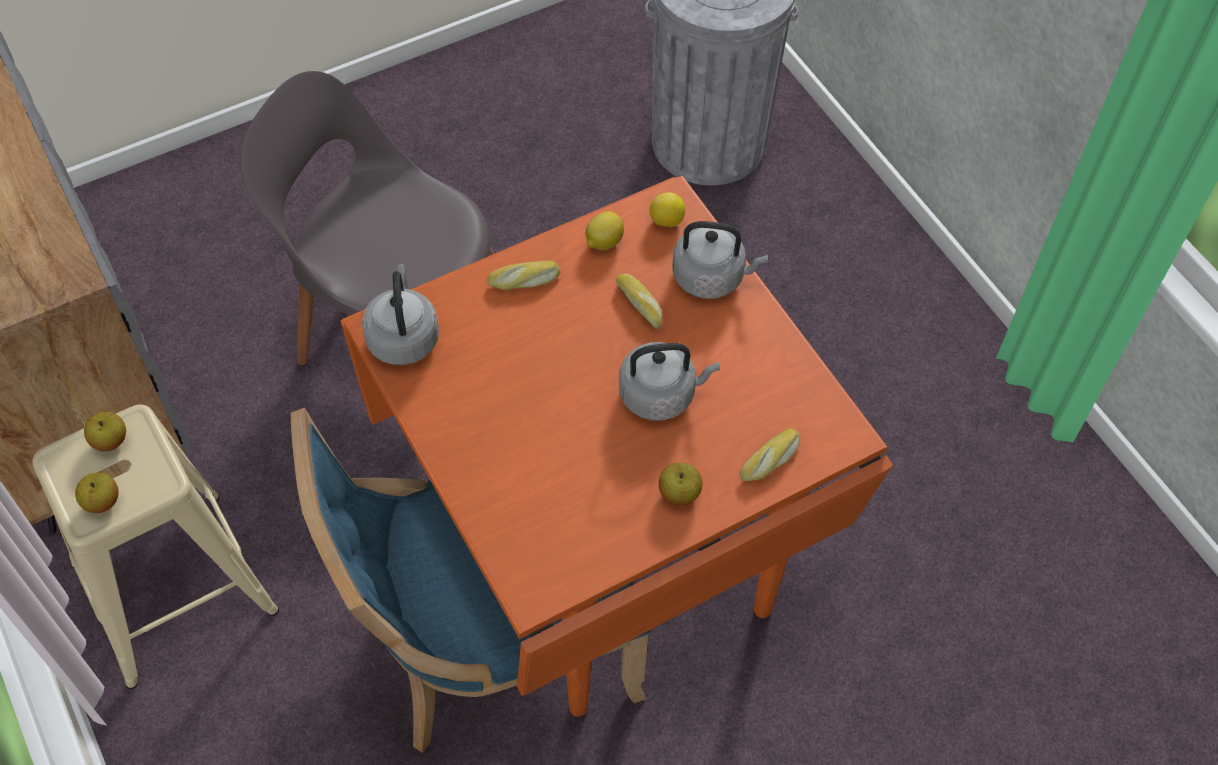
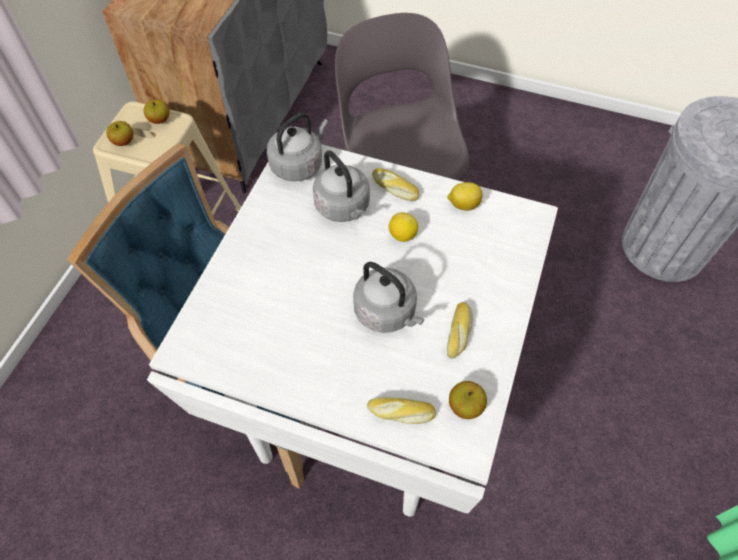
camera: 50 degrees right, 0 degrees up
orange dining table [340,176,893,717] -> white dining table [147,144,558,517]
bread [616,274,662,329] -> bread moved to [447,302,473,359]
lemon [650,193,685,227] -> lemon moved to [389,212,418,242]
apple [659,462,702,506] -> apple moved to [449,381,487,419]
grey kettle [672,221,768,299] -> grey kettle moved to [313,150,370,222]

